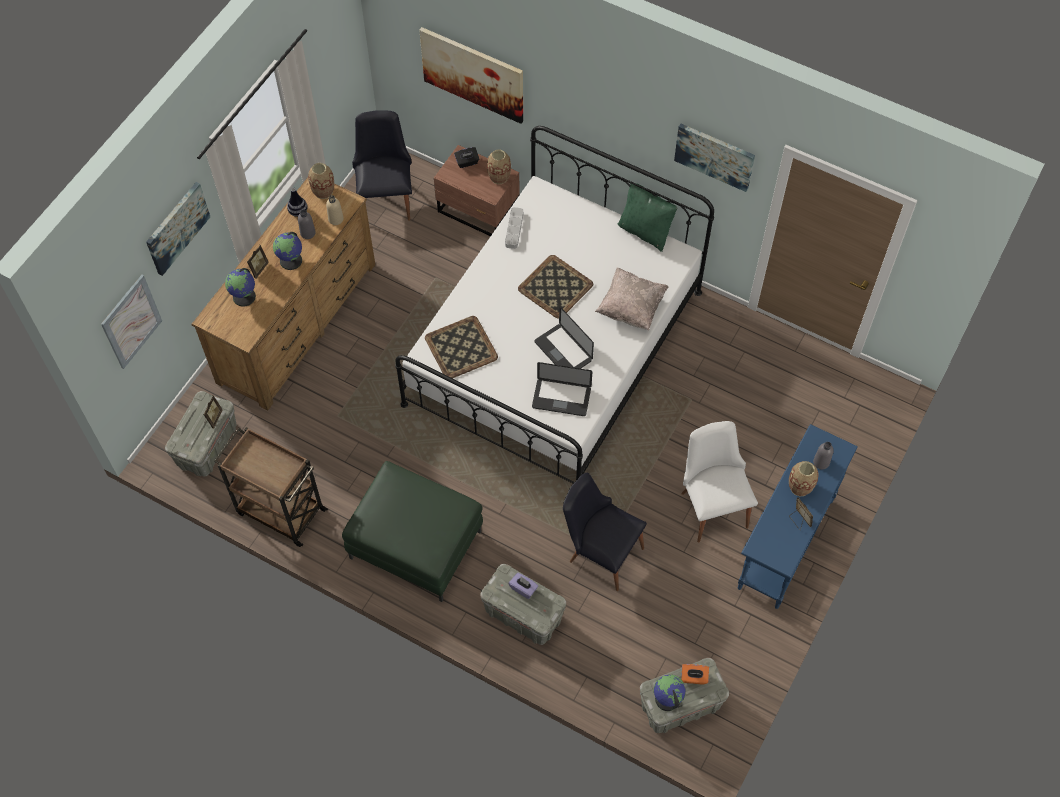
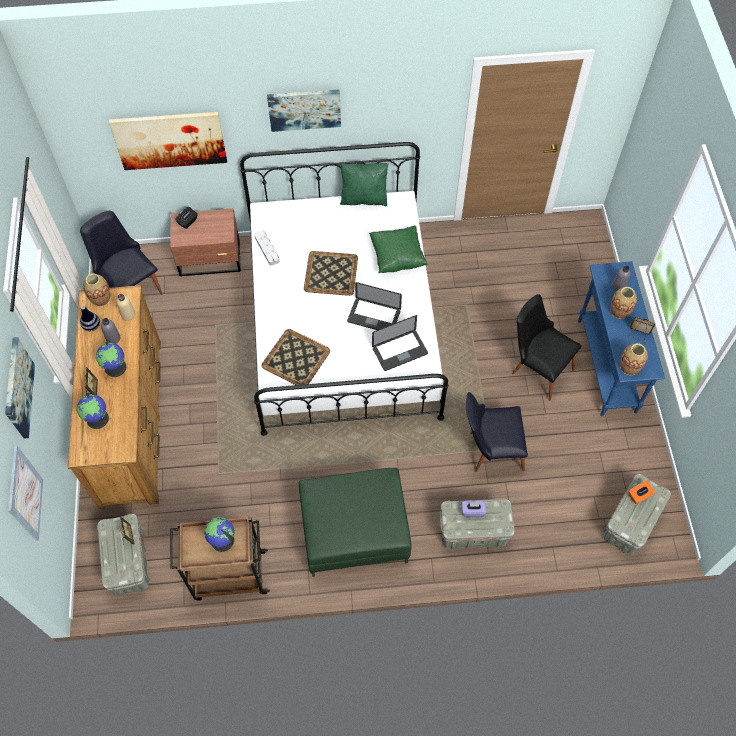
camera: 35 degrees left, 0 degrees up
vase [487,149,511,184] -> vase moved to [620,343,648,375]
beige pillow [595,268,668,331] -> green pillow [369,226,428,273]
globe [653,674,685,711] -> globe moved to [204,517,235,552]
picture [674,124,755,192] -> picture moved to [267,89,341,132]
white chair [681,421,758,542] -> black chair [512,294,582,401]

